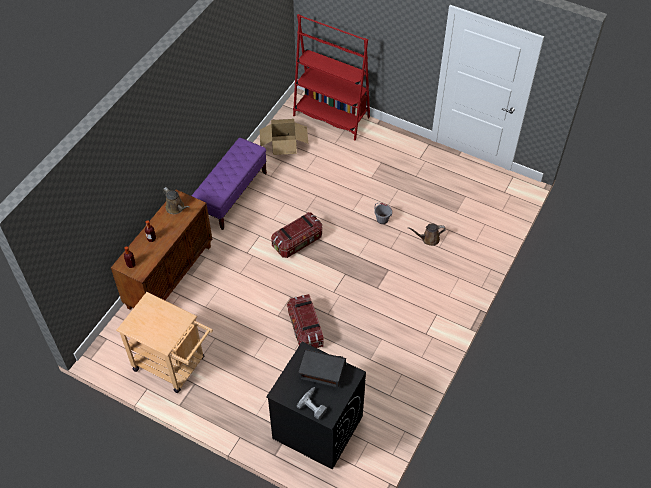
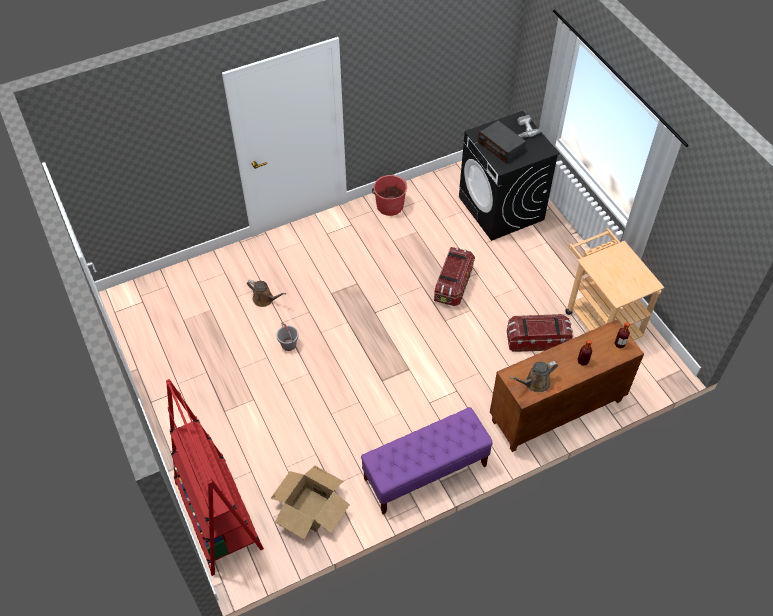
camera: 145 degrees left, 0 degrees up
brown watering can [163,187,189,214] -> brown watering can turned 105 degrees counterclockwise [509,361,558,392]
storage box [271,212,322,258] -> storage box moved to [507,314,573,352]
none -> red bucket [372,175,407,216]

